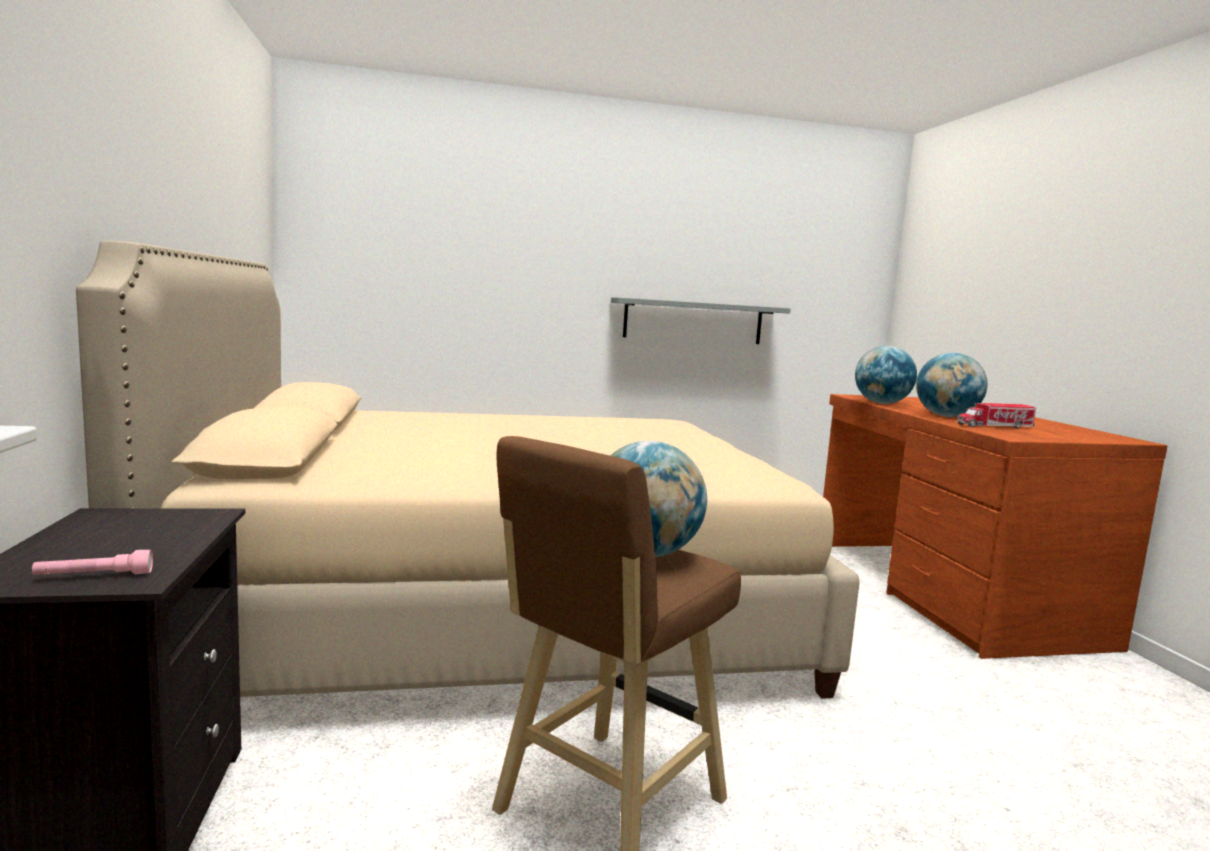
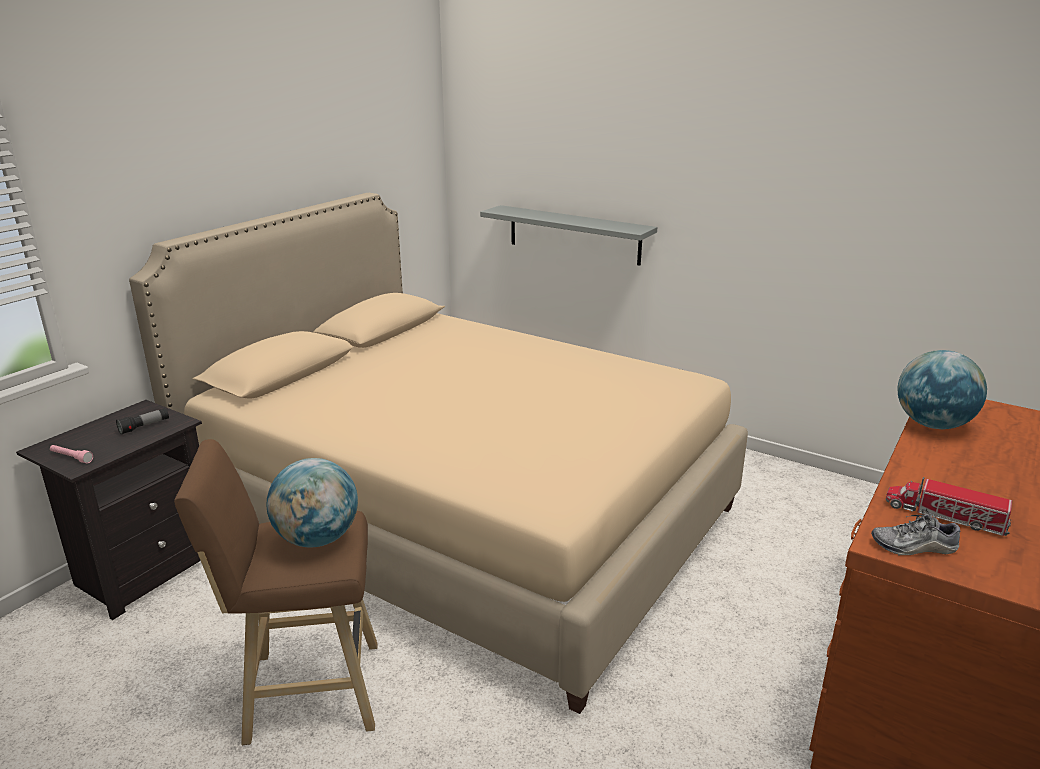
camera: 45 degrees right, 15 degrees up
grey shelf [611,297,790,344] -> grey shelf moved to [480,205,657,266]
globe [916,353,988,417] -> none
none -> flashlight [116,408,169,435]
none -> shoe [871,508,960,555]

